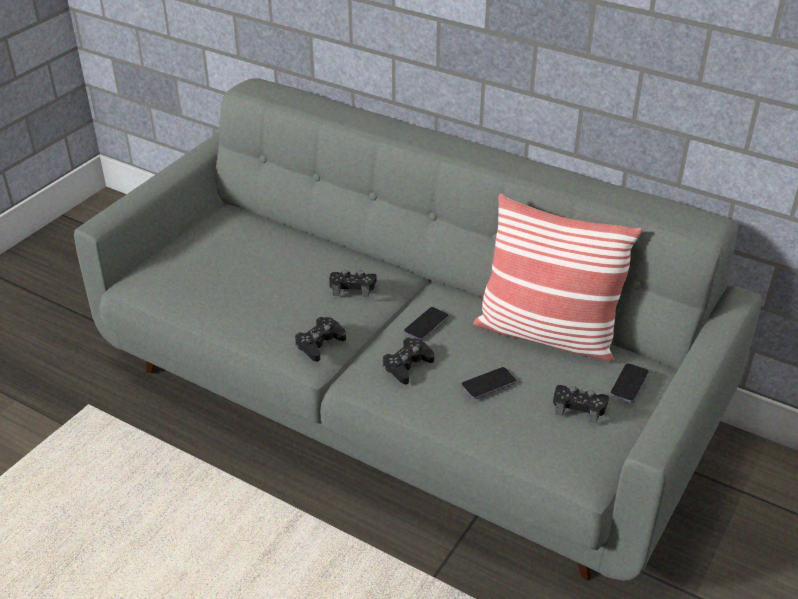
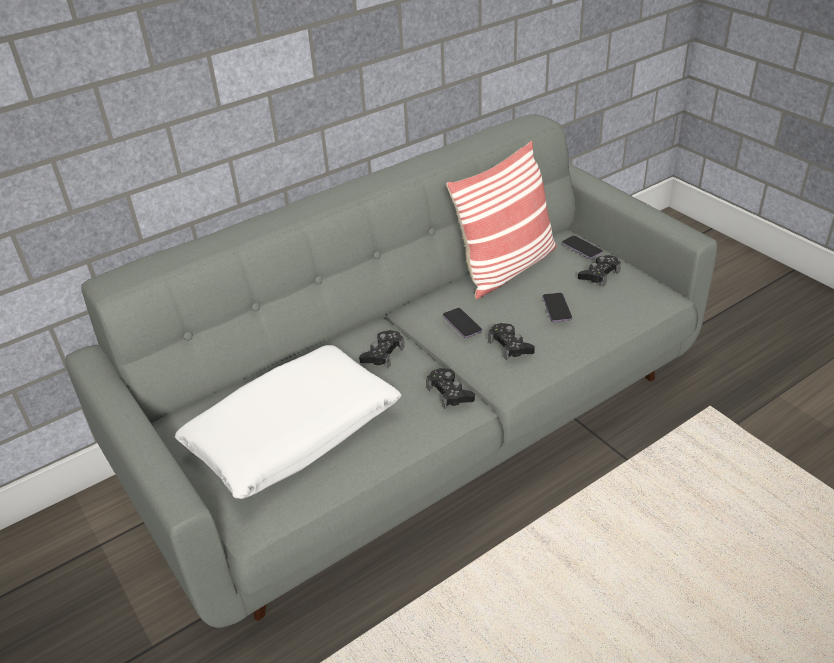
camera: 65 degrees left, 0 degrees up
none -> white pillow [175,345,401,499]

